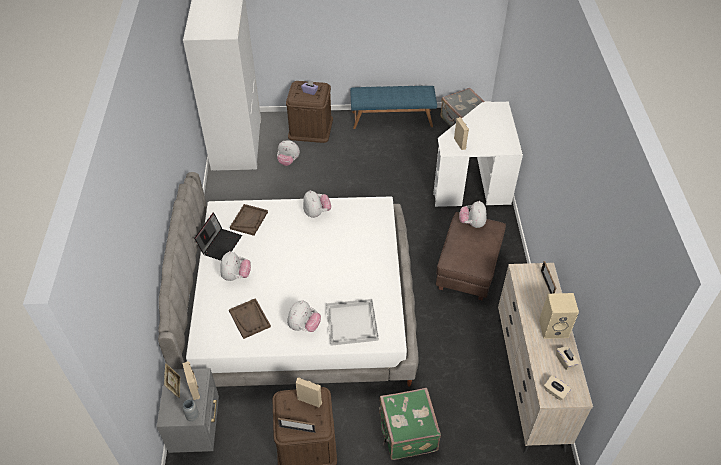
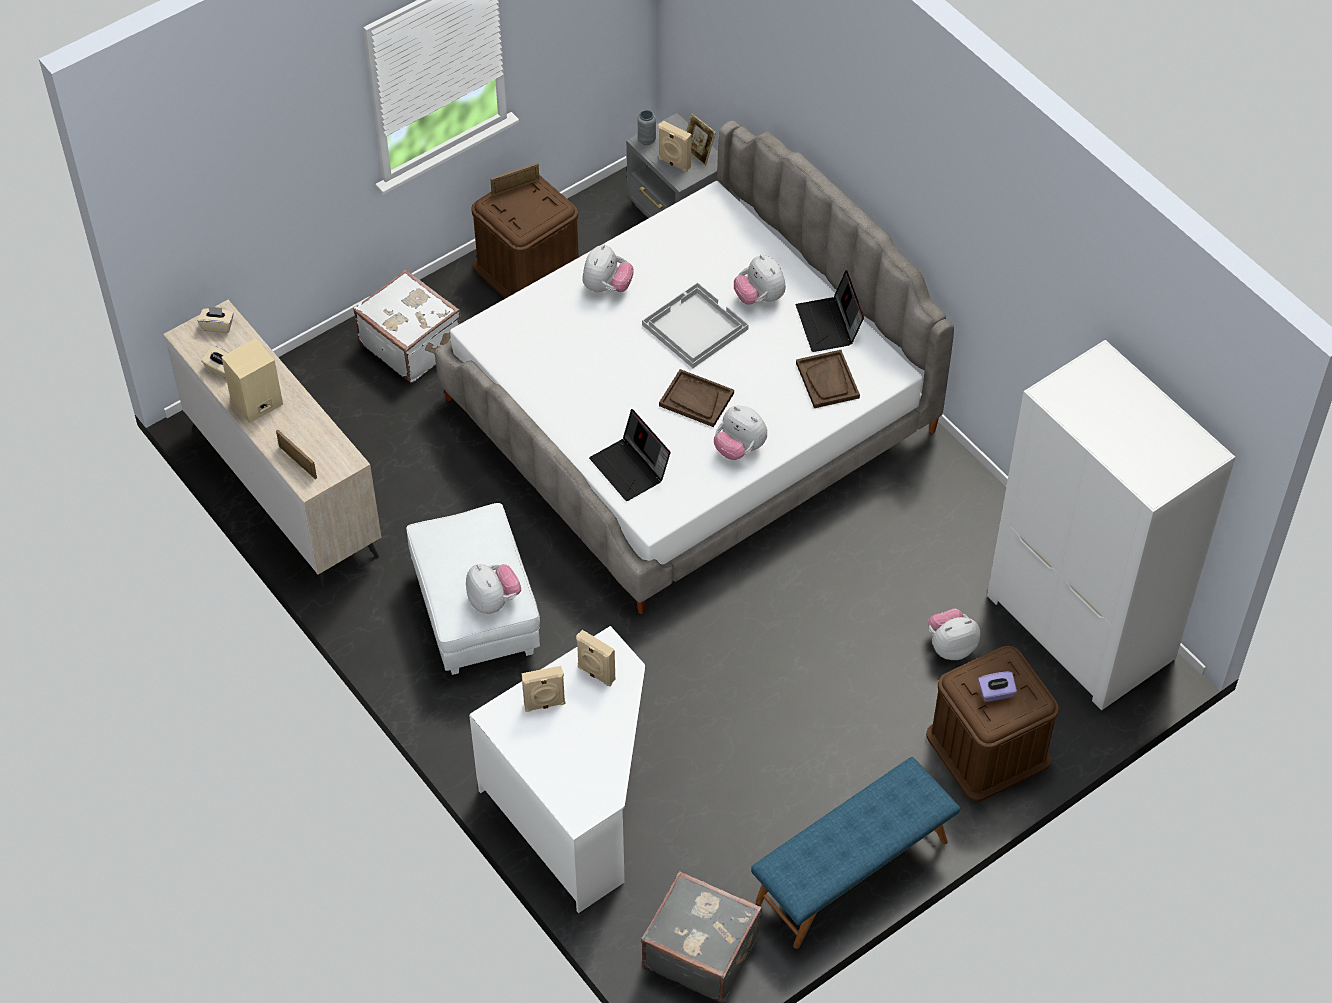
camera: 145 degrees right, 5 degrees up
brown tray [229,298,271,339] -> brown tray moved to [659,369,734,427]
plush toy [287,301,321,332] -> plush toy turned 150 degrees counterclockwise [583,244,634,292]
beige speaker [295,378,322,408] -> beige speaker moved to [522,666,566,712]
white tray [326,299,379,346] -> white tray moved to [642,282,749,368]
green suitcase [379,388,441,460] -> white suitcase [353,270,461,383]
brown ottoman [436,212,506,300] -> white ottoman [406,503,540,675]
none -> laptop [589,409,671,501]

